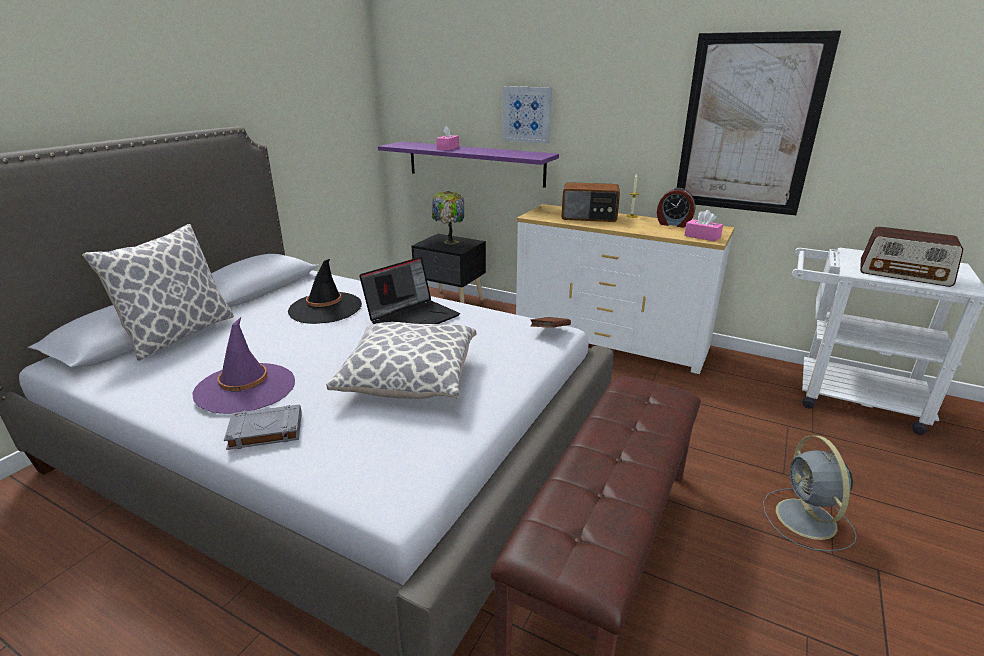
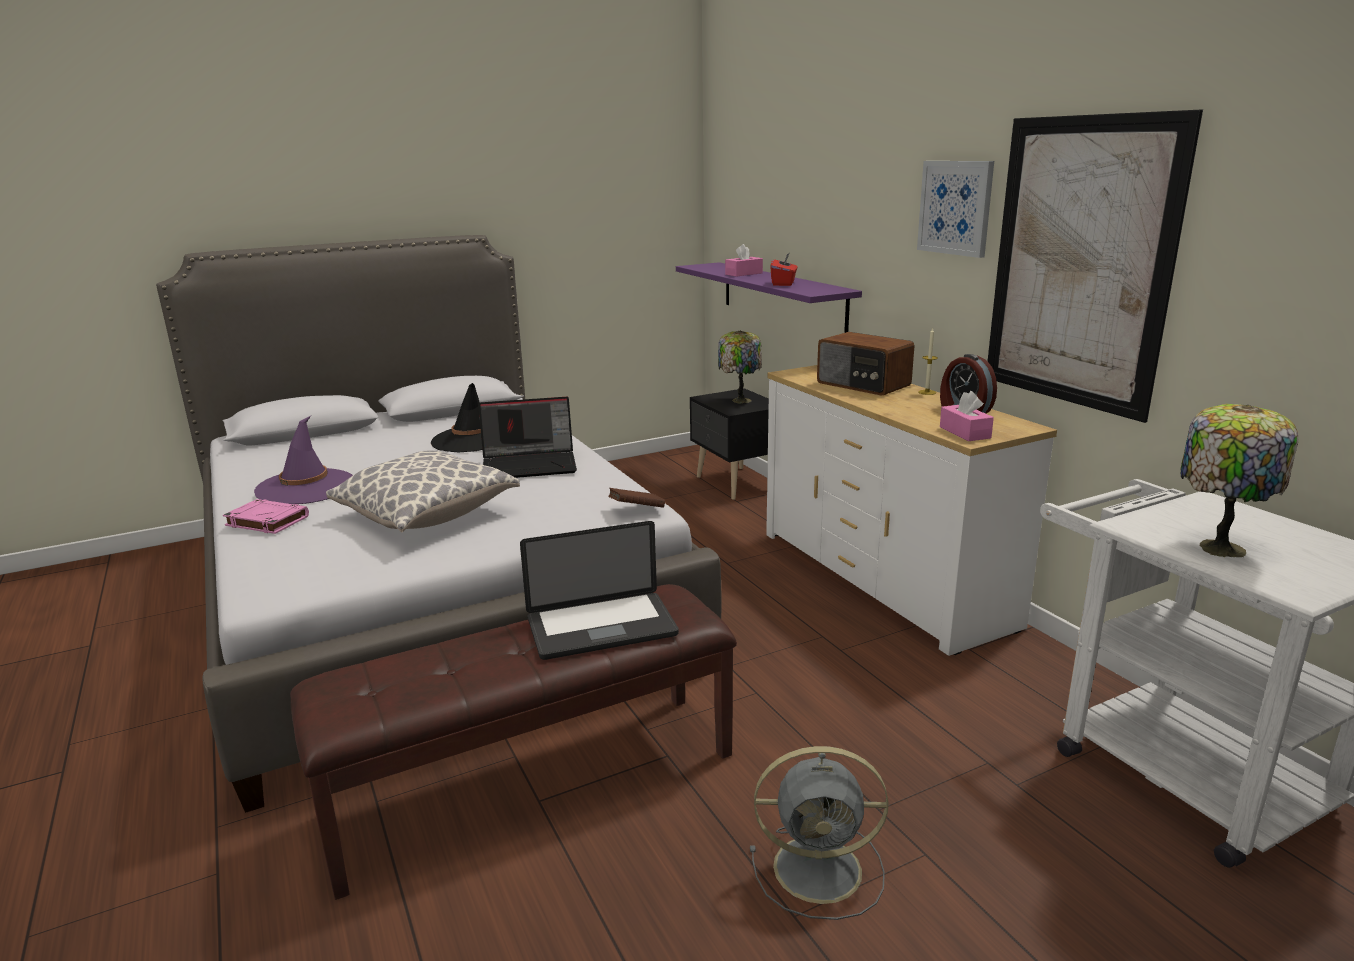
camera: 35 degrees right, 5 degrees down
pillow [82,224,234,361] -> none
grey book [224,405,302,450] -> pink book [223,499,309,534]
picture [502,86,552,144] -> picture moved to [917,161,994,258]
grey fan [763,435,857,551] -> grey fan turned 120 degrees counterclockwise [750,746,889,920]
radio [860,226,963,287] -> table lamp [1180,404,1298,557]
none -> laptop [520,521,679,660]
none -> red tissue box [770,253,798,286]

